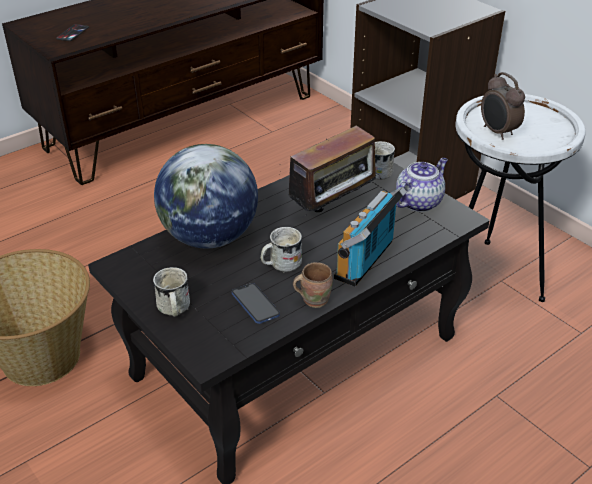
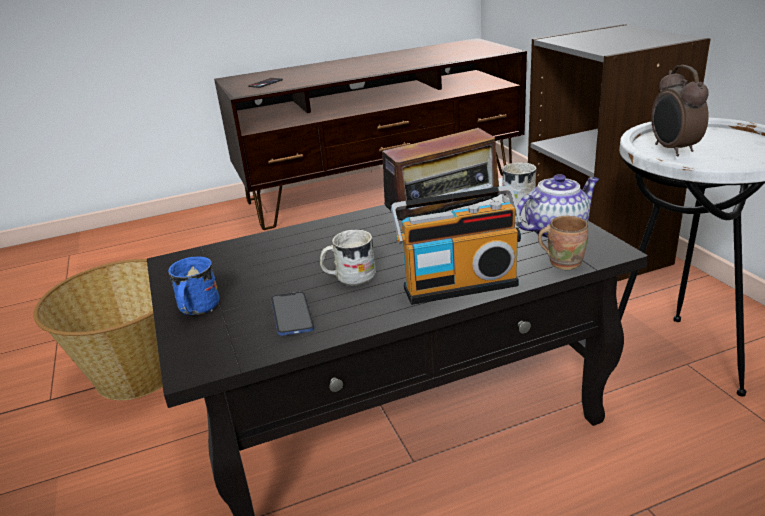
camera: 20 degrees right, 10 degrees down
white mug [153,267,190,317] -> blue mug [168,256,219,315]
globe [154,144,258,249] -> none
brown mug [293,262,333,308] -> brown mug moved to [538,216,588,270]
radio [334,186,407,287] -> radio turned 150 degrees counterclockwise [391,185,522,305]

